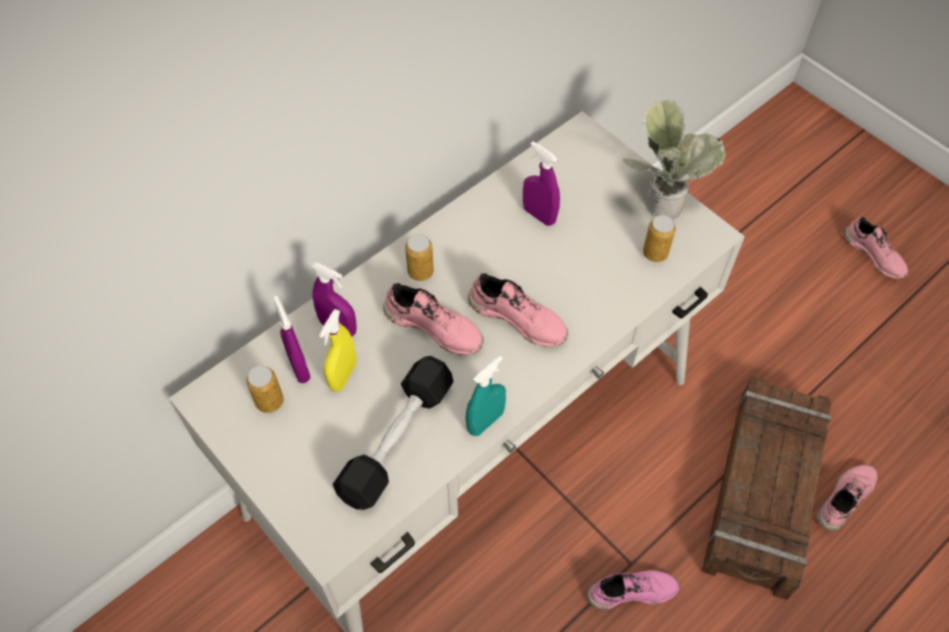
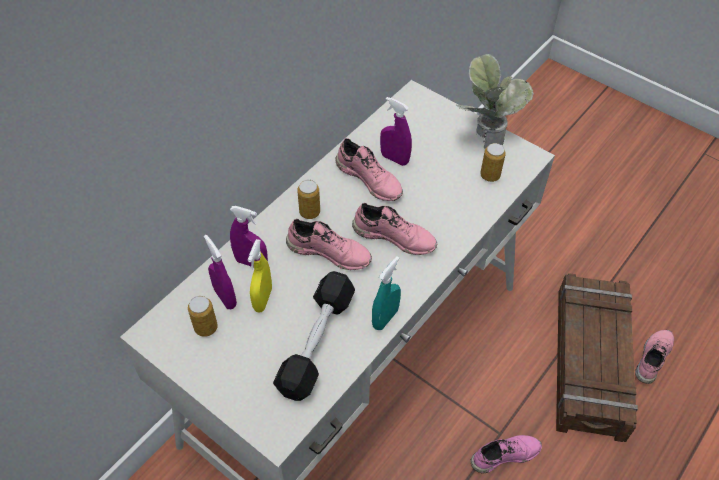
camera: 10 degrees left, 5 degrees down
pink shoe [844,217,908,279] -> pink shoe moved to [336,138,403,201]

